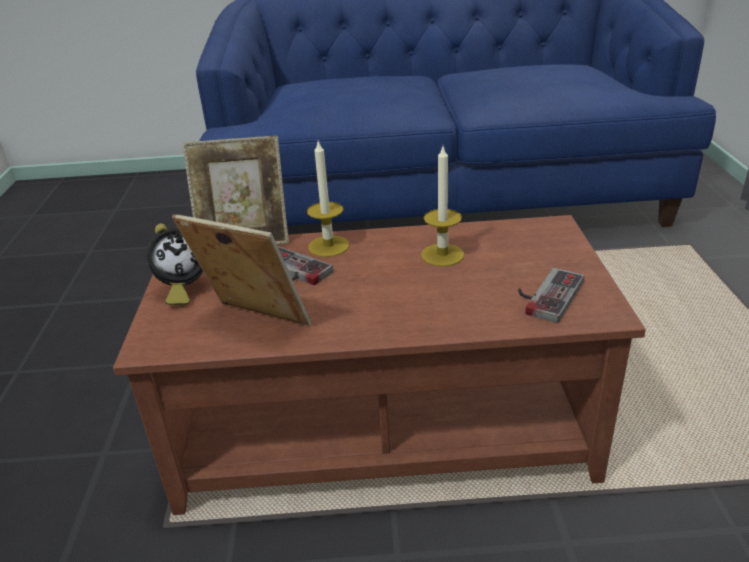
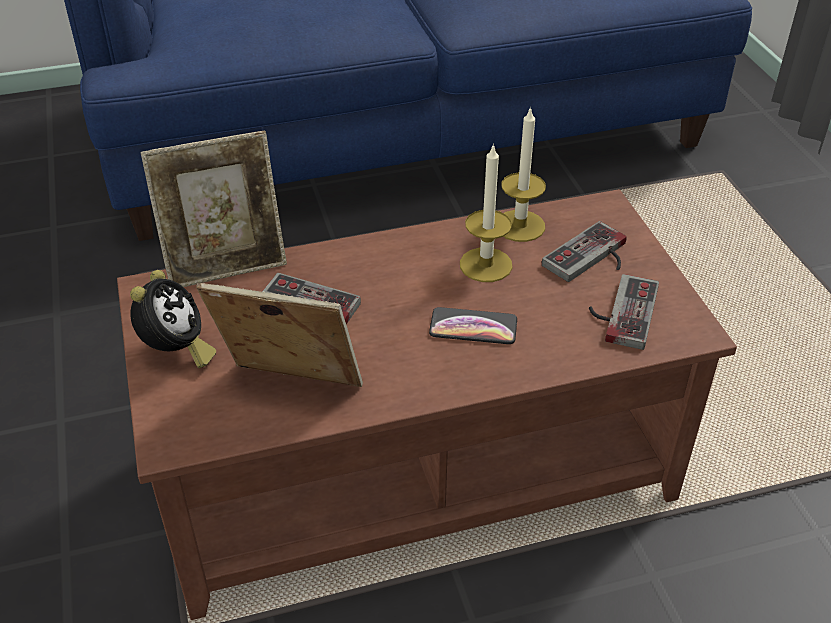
camera: 15 degrees left, 10 degrees up
alarm clock [146,224,203,305] -> alarm clock turned 45 degrees counterclockwise [130,270,216,368]
candle [307,141,349,257] -> candle moved to [502,106,546,242]
none -> phone [429,307,517,344]
none -> game controller [542,221,627,282]

